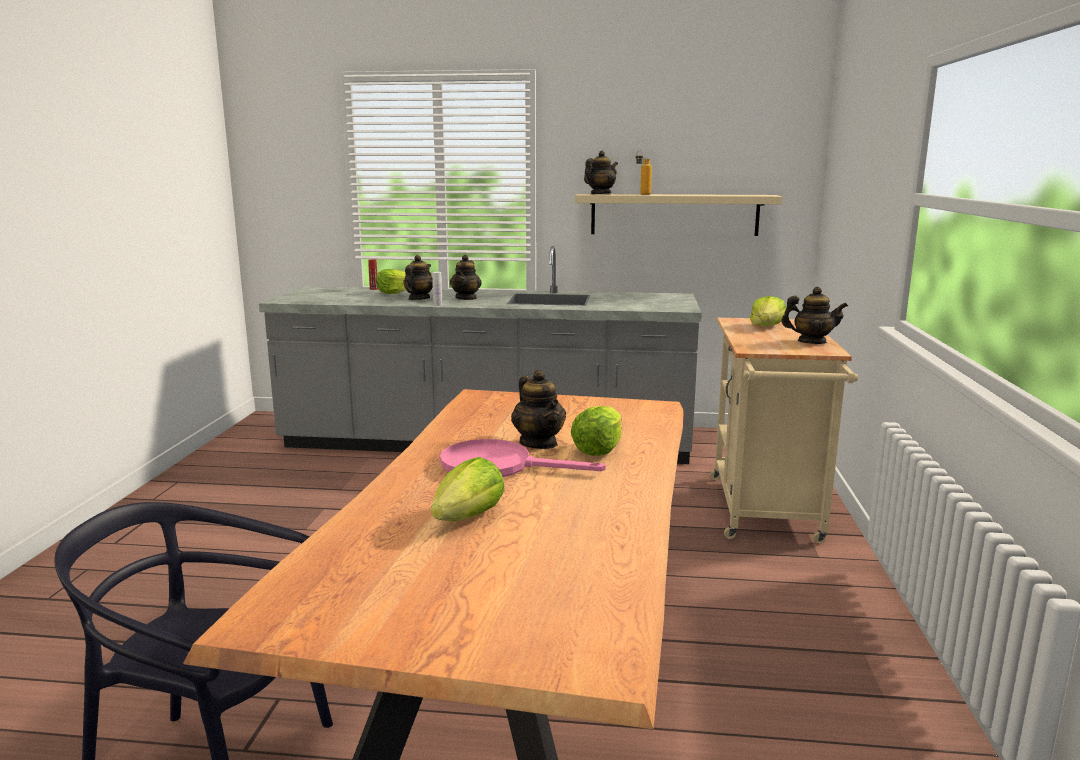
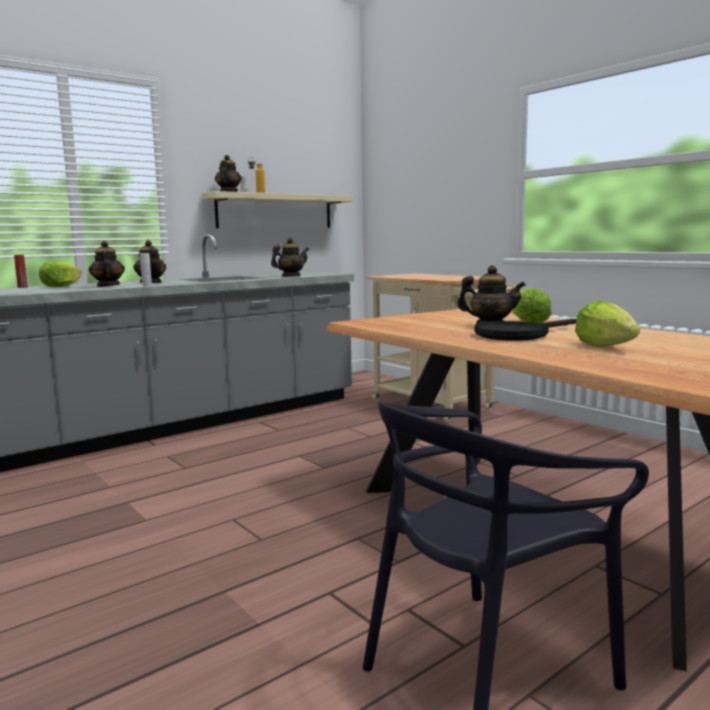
camera: 45 degrees left, 5 degrees down
pink frying pan [440,439,606,477] -> black frying pan [474,318,576,341]
lettuce [750,296,786,326] -> none
teapot [781,287,848,344] -> teapot moved to [271,238,309,277]

